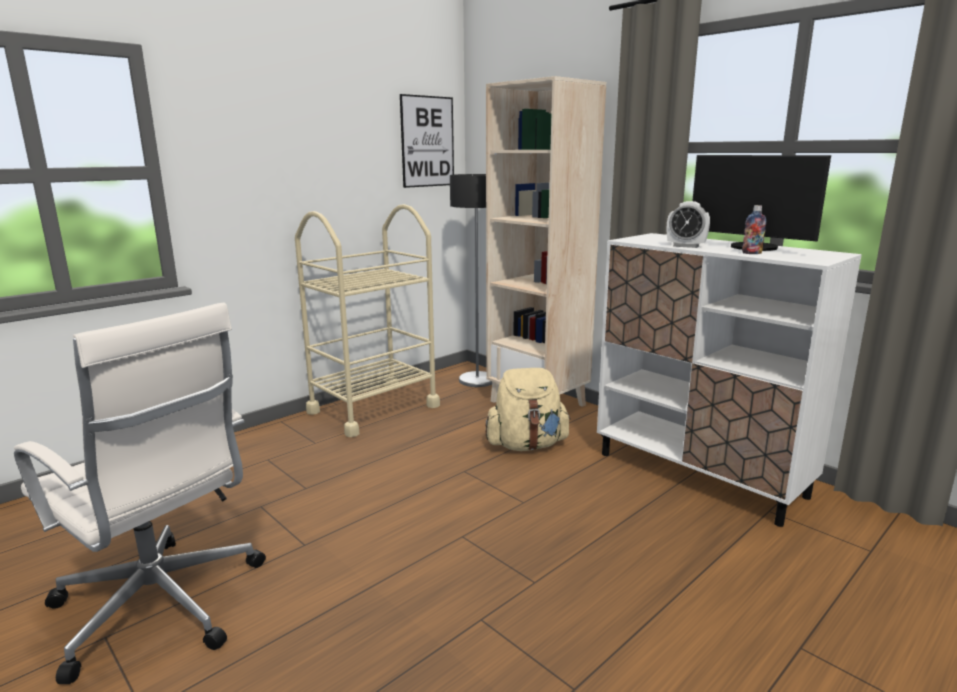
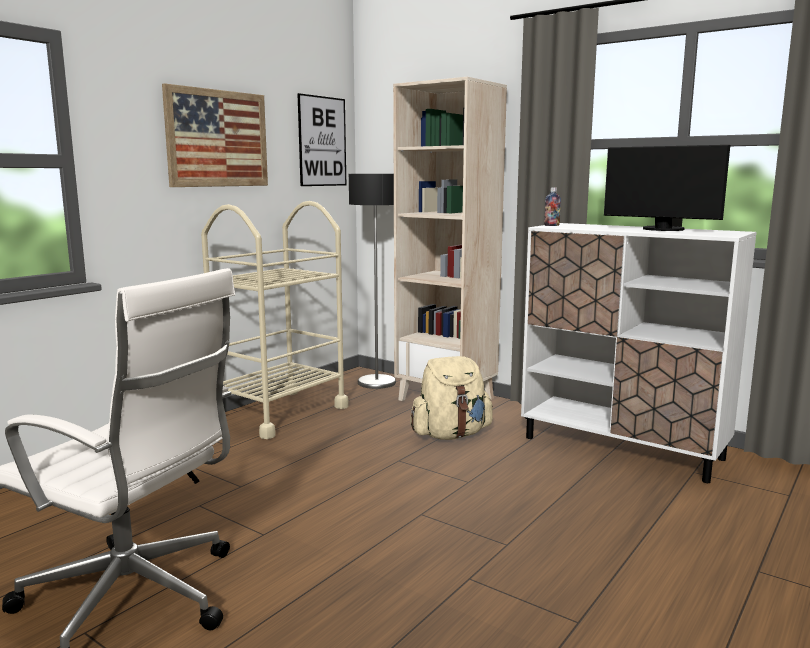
camera: 10 degrees left, 5 degrees down
alarm clock [667,201,710,248] -> none
bottle [742,205,766,254] -> bottle moved to [544,187,561,226]
none -> picture [162,83,268,187]

